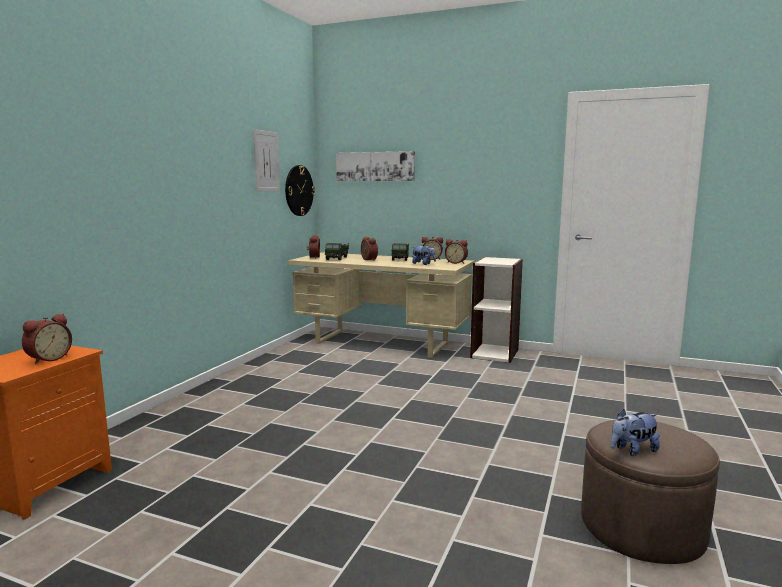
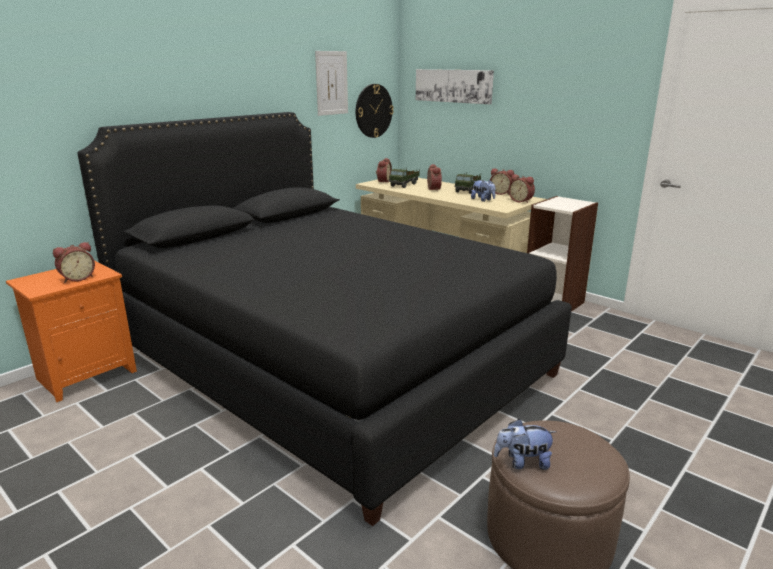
camera: 20 degrees right, 10 degrees up
none -> black bed [77,112,572,526]

